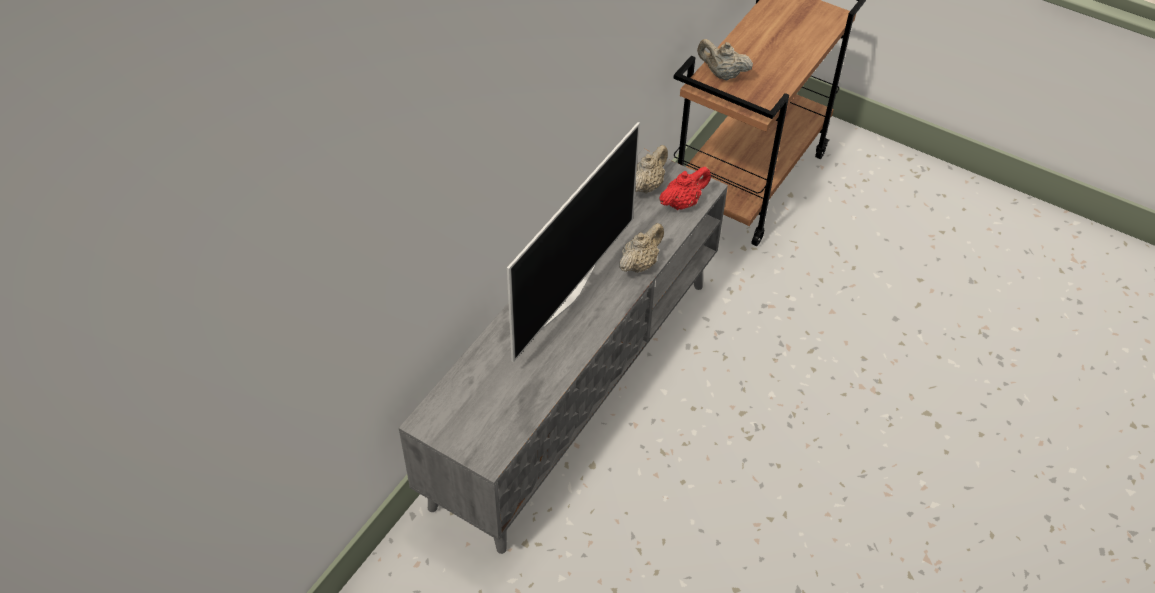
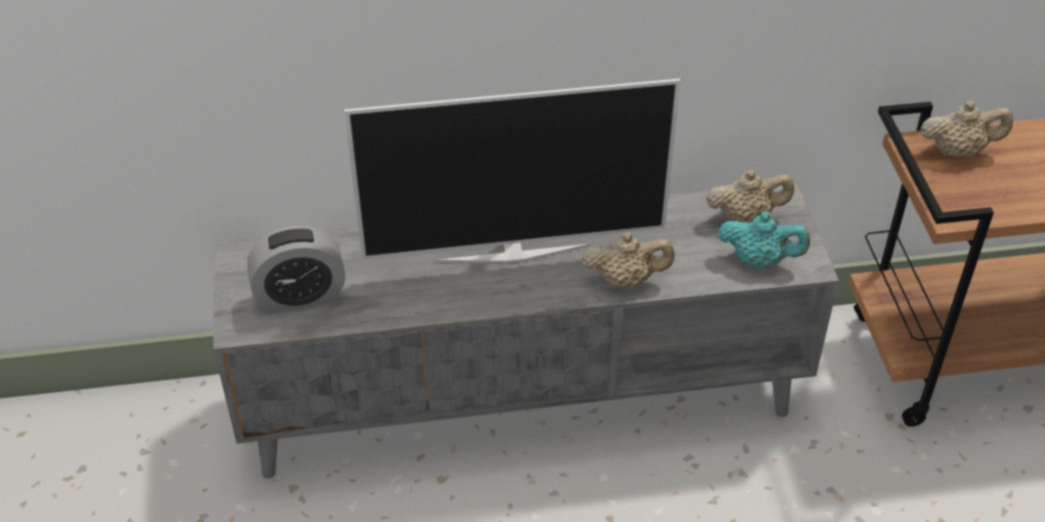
camera: 50 degrees right, 5 degrees down
red teapot [659,167,711,210] -> turquoise teapot [719,212,810,268]
beige teapot [697,39,753,80] -> beige teapot turned 105 degrees clockwise [921,100,1013,157]
none -> alarm clock [247,226,345,312]

